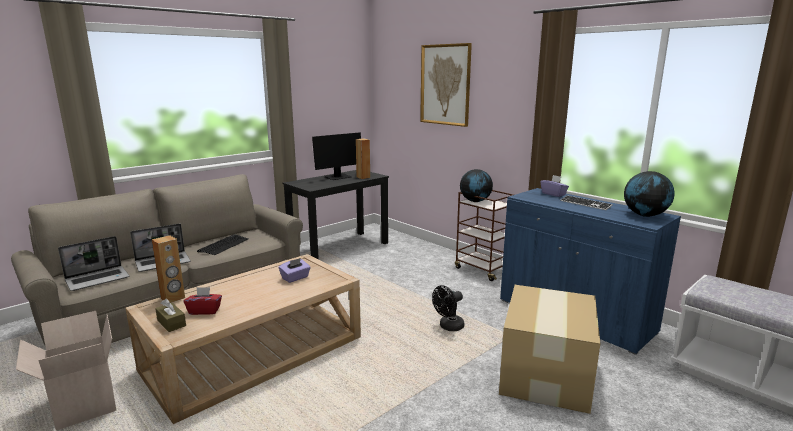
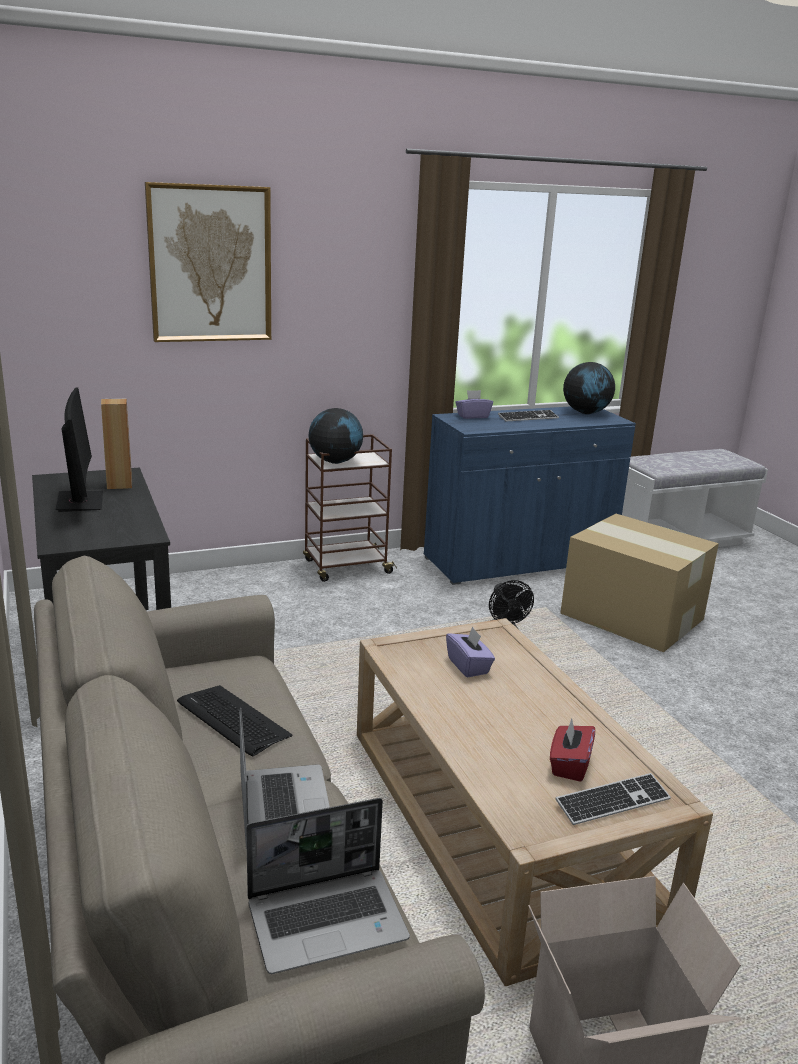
camera: 70 degrees left, 5 degrees up
laptop [58,236,129,291] -> laptop turned 90 degrees clockwise [246,798,410,974]
brown speaker [152,235,185,303] -> none
brown tissue box [155,299,186,332] -> keyboard [555,773,671,825]

